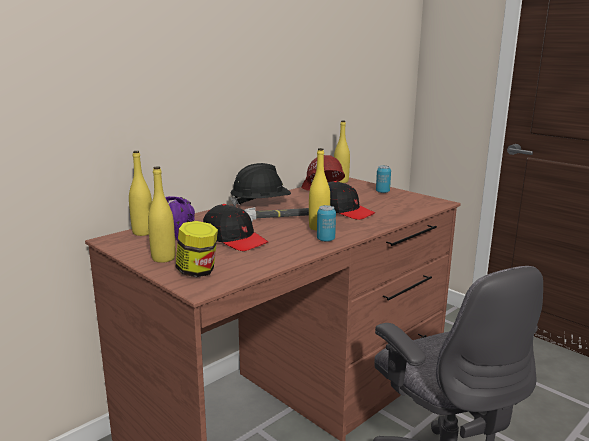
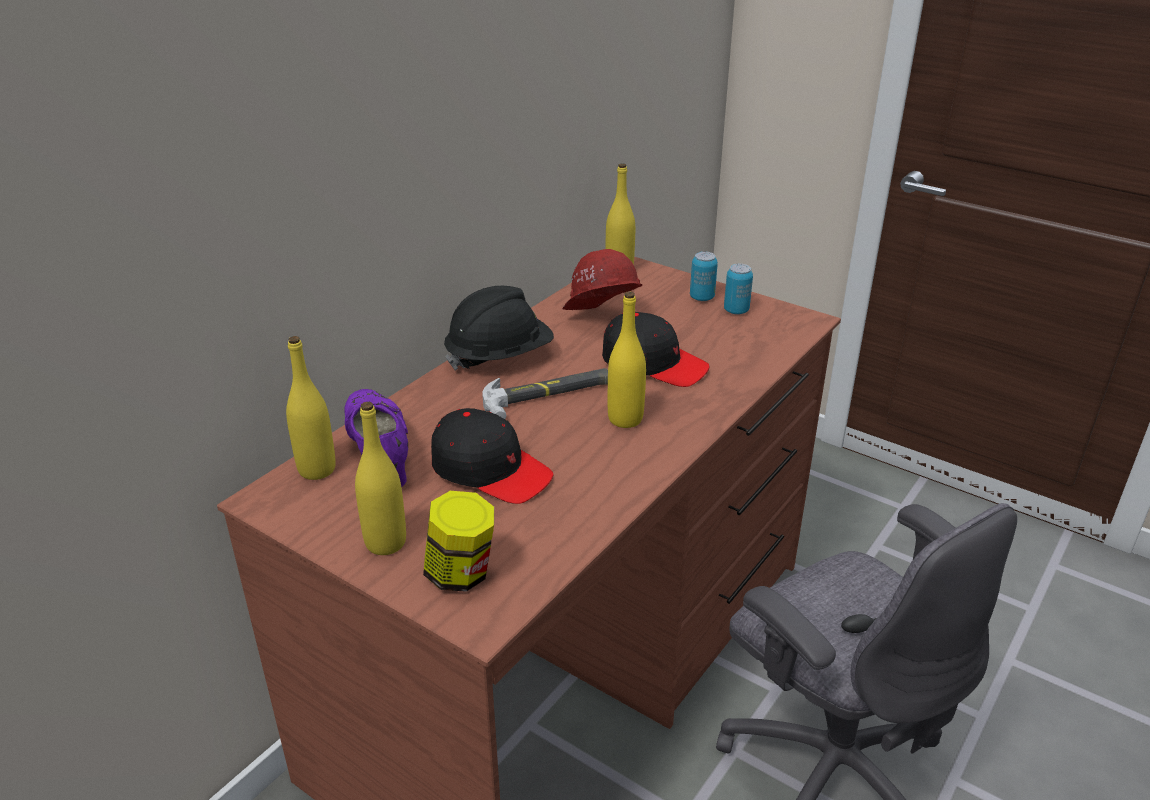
camera: 10 degrees left, 15 degrees up
can [317,205,336,242] -> can moved to [724,264,753,315]

